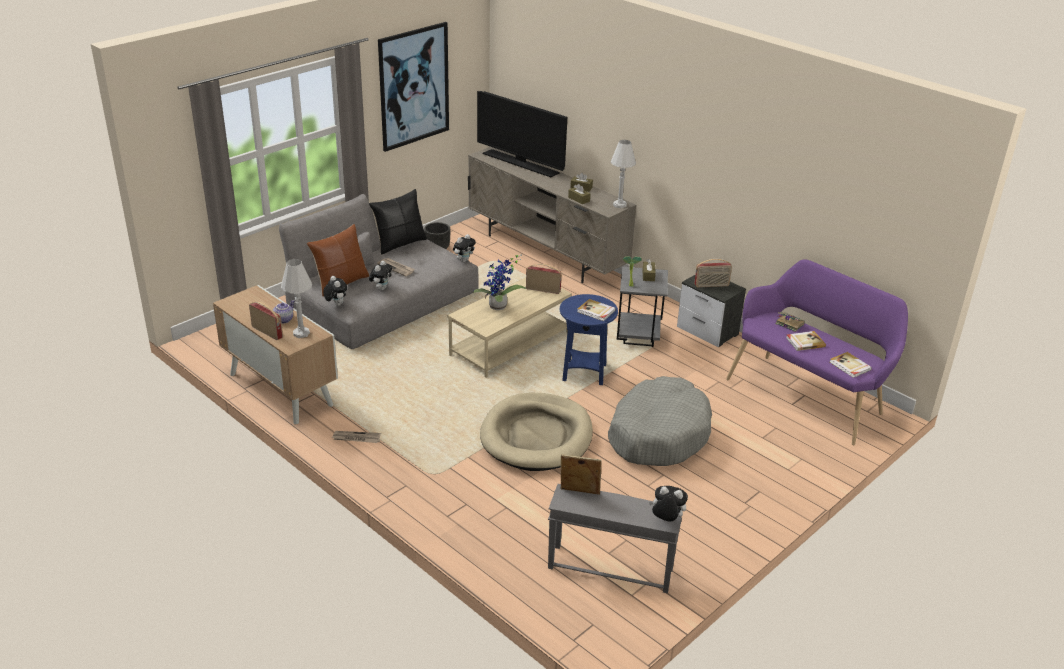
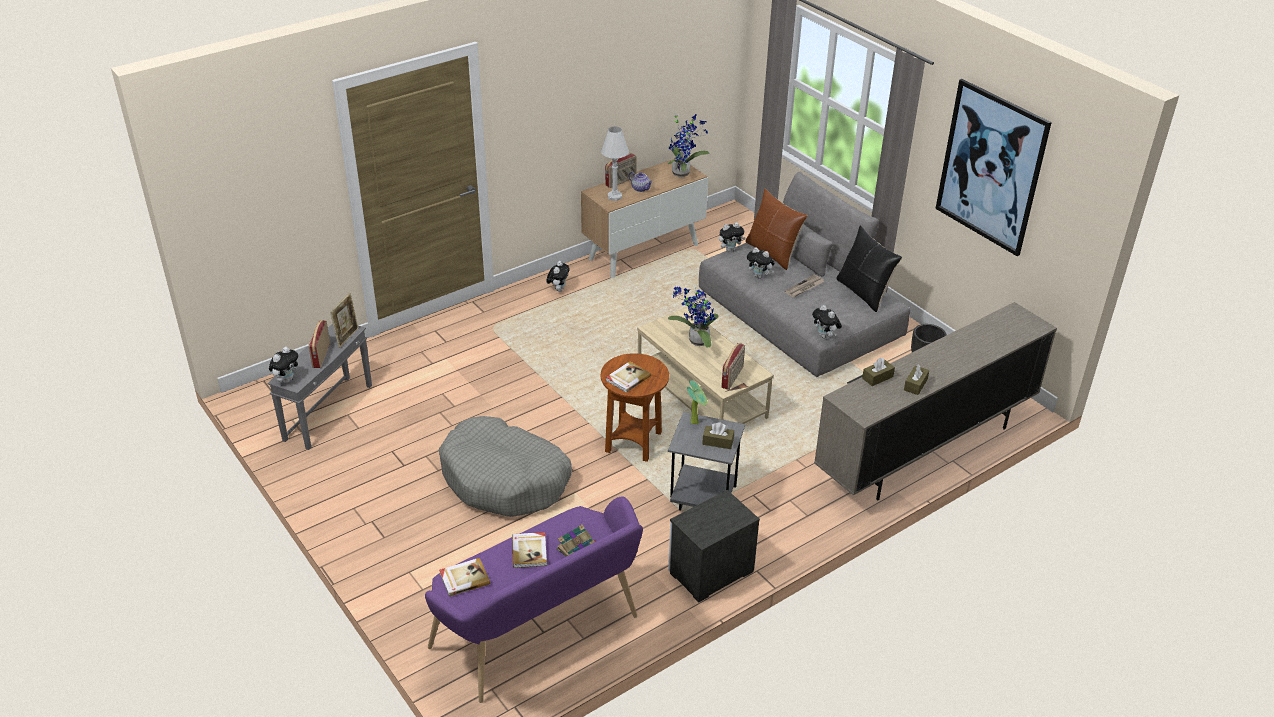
camera: 100 degrees right, 5 degrees up
newspaper [331,431,382,443] -> plush toy [546,261,570,292]
television [477,91,567,177] -> none
beige dog bed [480,393,593,471] -> none
blue side table [560,294,618,385] -> brown side table [601,353,669,462]
white table lamp [611,140,636,208] -> none
radio [694,259,732,287] -> radio moved to [308,320,330,368]
none -> potted plant [668,114,710,177]

